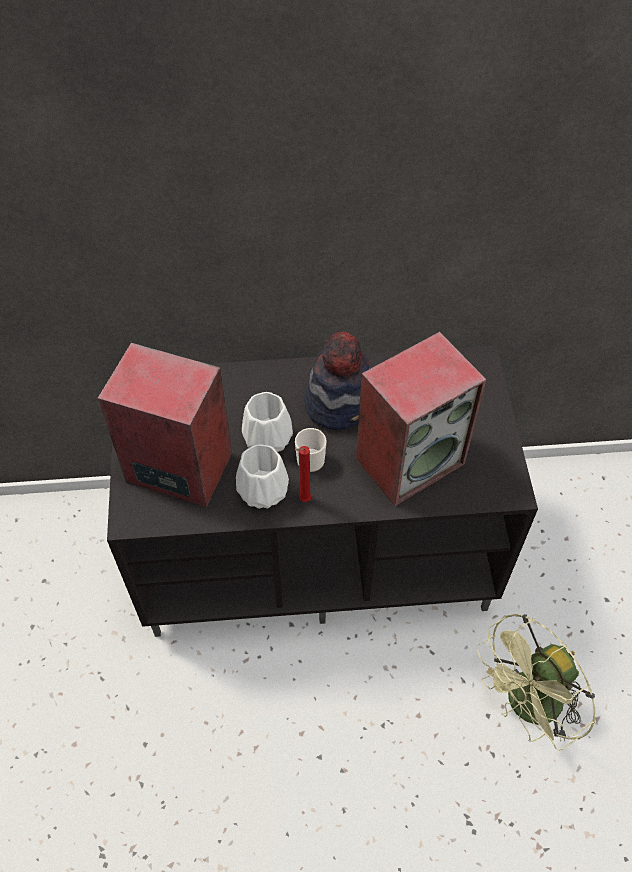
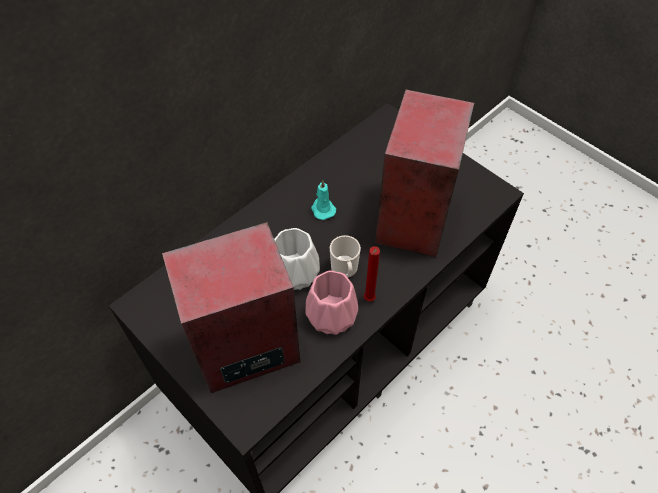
camera: 40 degrees left, 0 degrees up
white vase [236,444,289,509] -> pink vase [305,271,358,335]
hat [304,331,370,430] -> turquoise candle [311,180,336,220]
green fan [477,614,595,751] -> none

